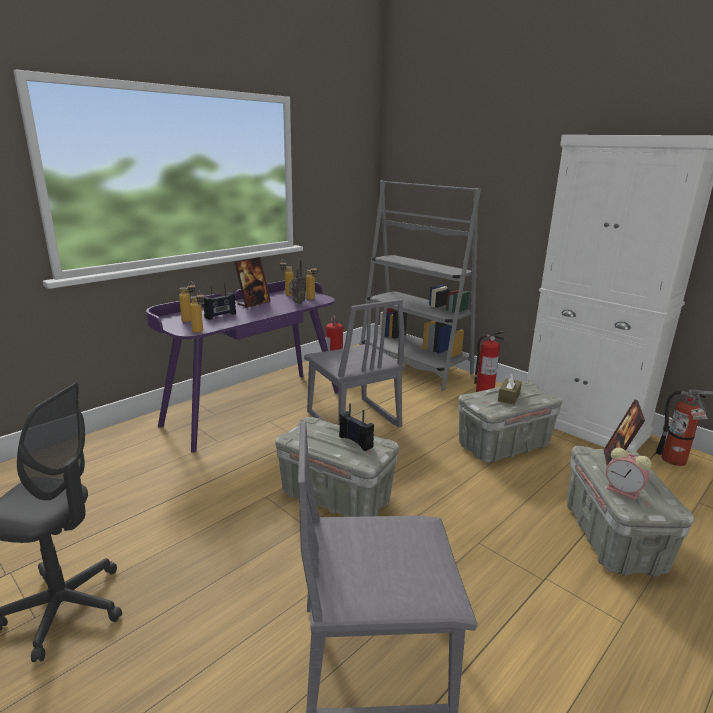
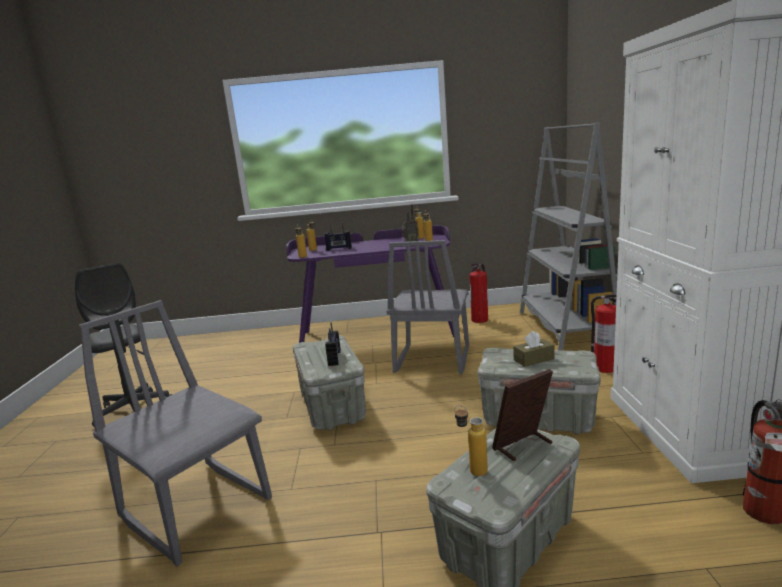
camera: 45 degrees right, 5 degrees down
picture frame [235,257,271,308] -> none
alarm clock [606,448,652,500] -> bottle [454,405,488,476]

